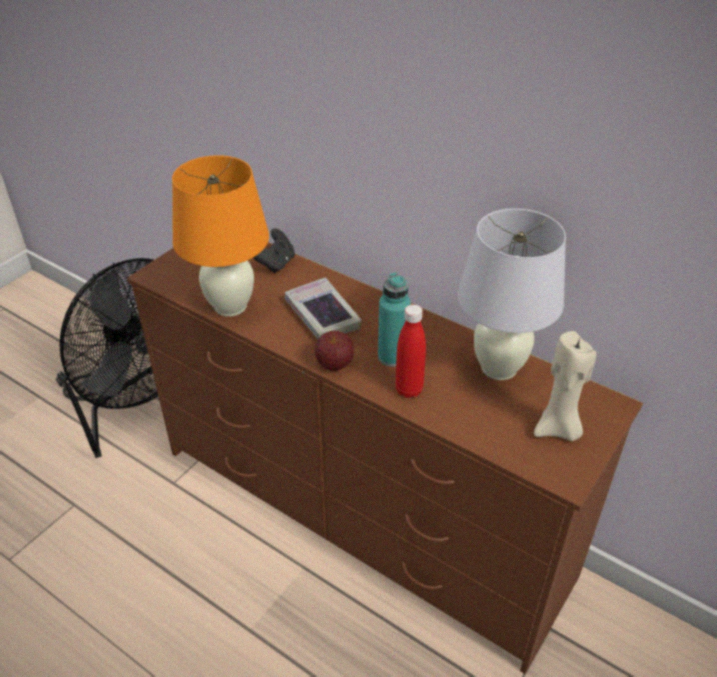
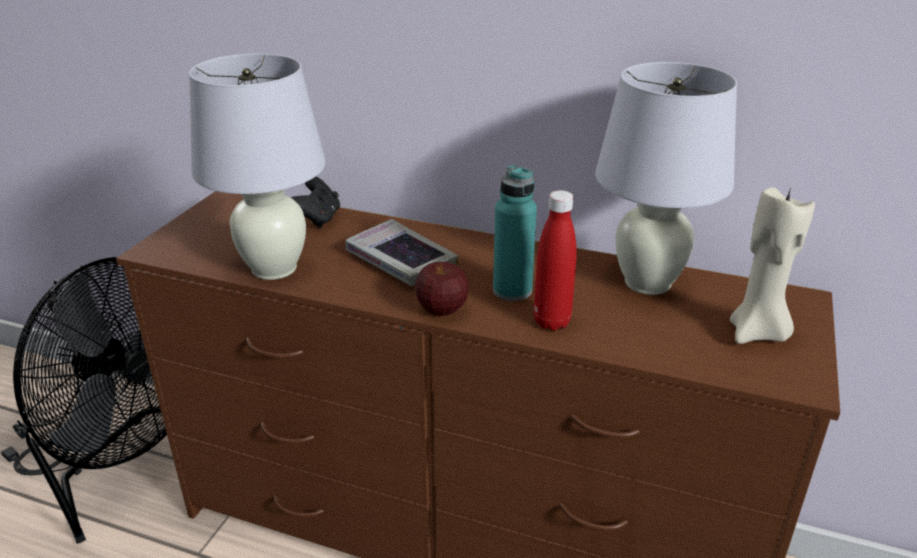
camera: 15 degrees left, 10 degrees down
orange table lamp [172,155,269,317] -> white table lamp [189,53,326,280]

